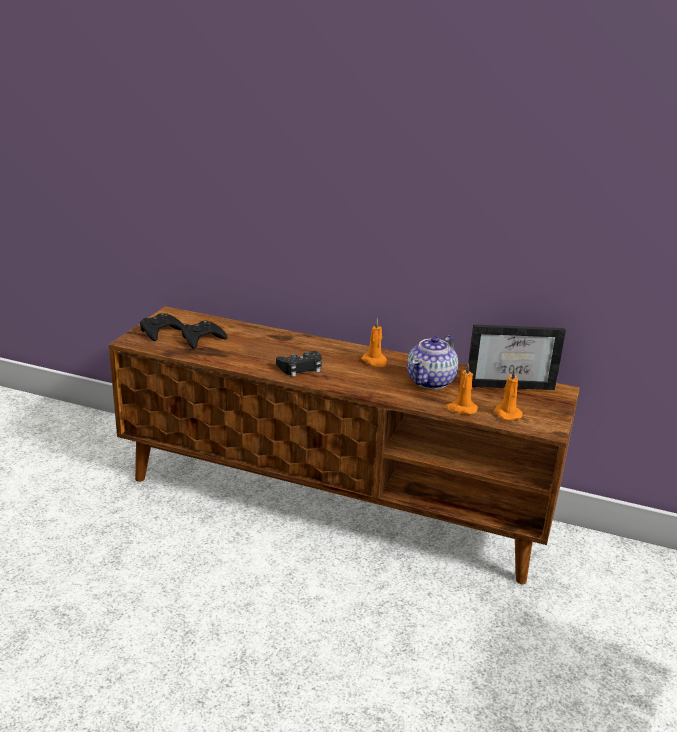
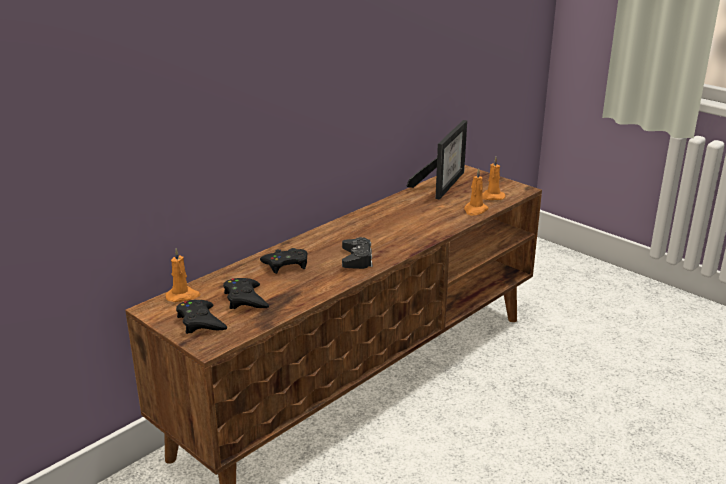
camera: 65 degrees left, 0 degrees up
orange candle [361,318,387,367] -> orange candle moved to [166,248,200,302]
teapot [407,335,458,389] -> none
none -> black game controller [260,248,307,274]

